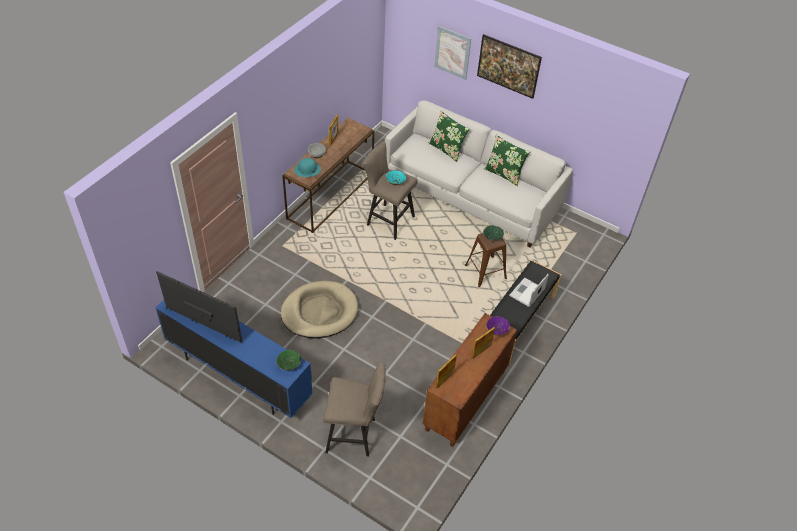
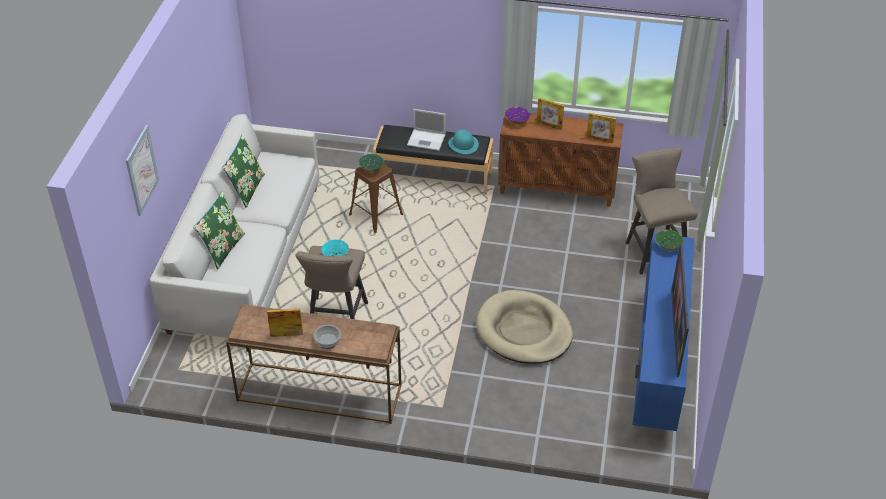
camera: 110 degrees left, 5 degrees down
turquoise hat [294,158,321,177] -> turquoise hat moved to [448,129,479,154]
picture [477,34,542,99] -> none

